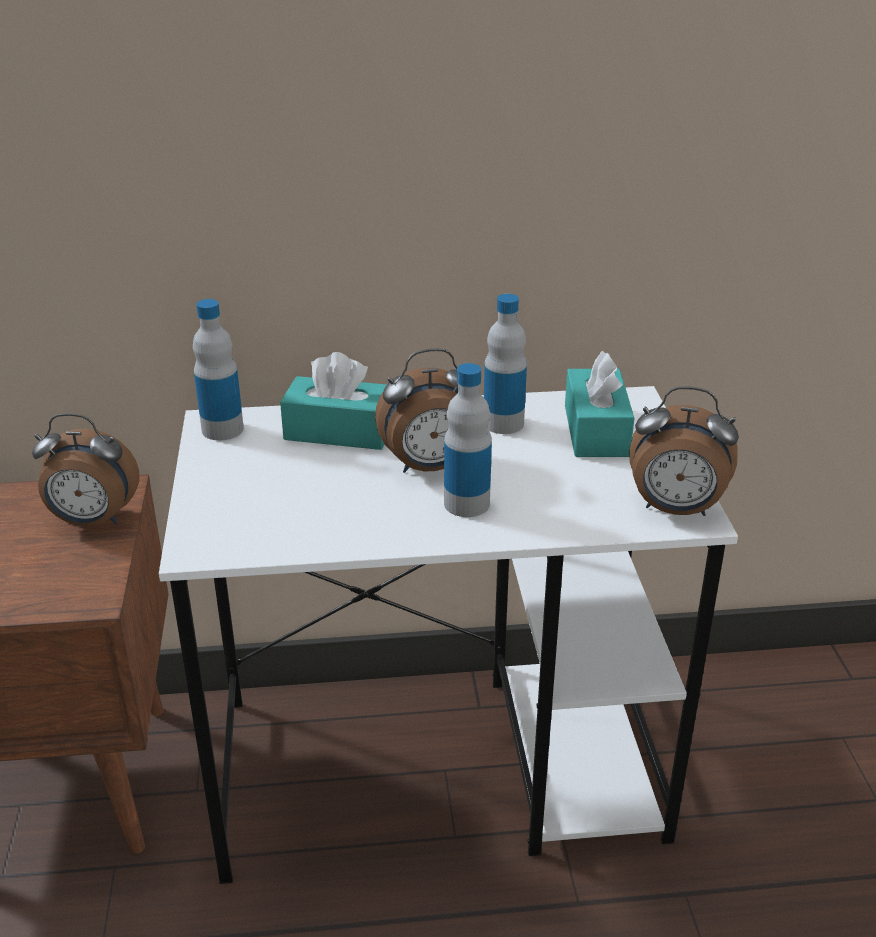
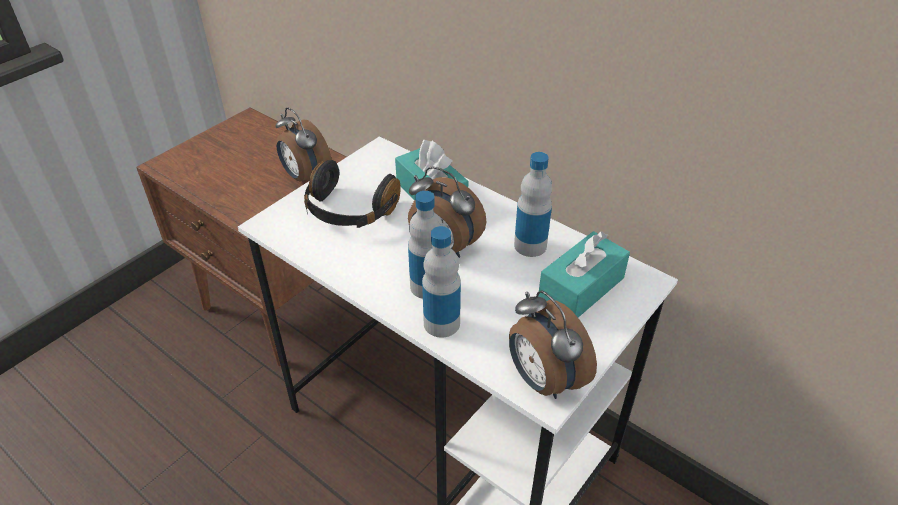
camera: 45 degrees right, 10 degrees up
bottle [193,299,244,440] -> bottle moved to [422,226,461,338]
none -> black headphones [304,160,401,228]

